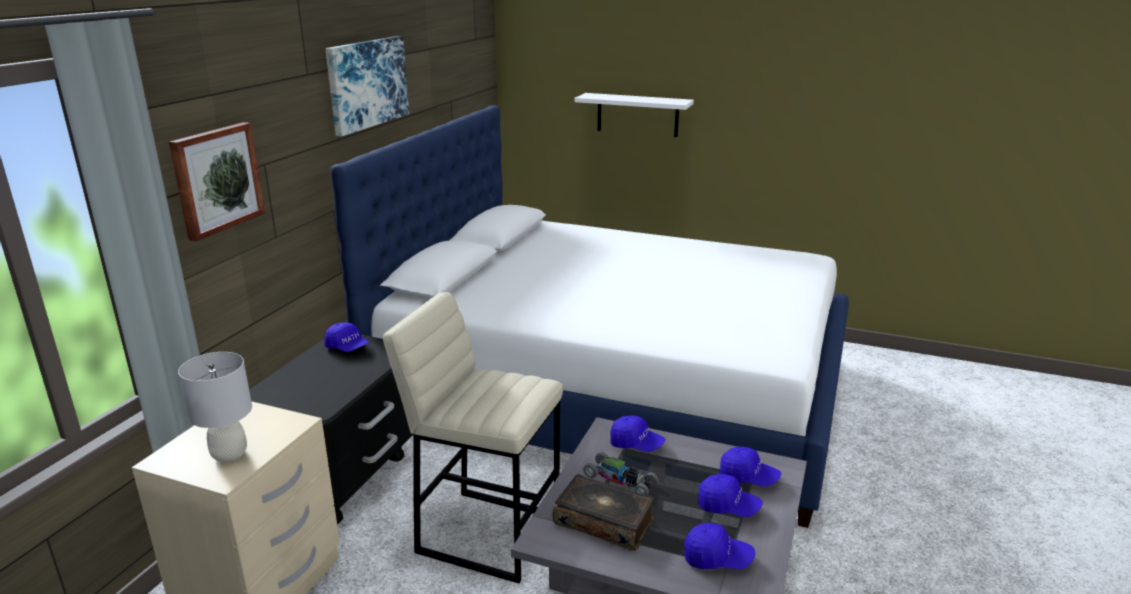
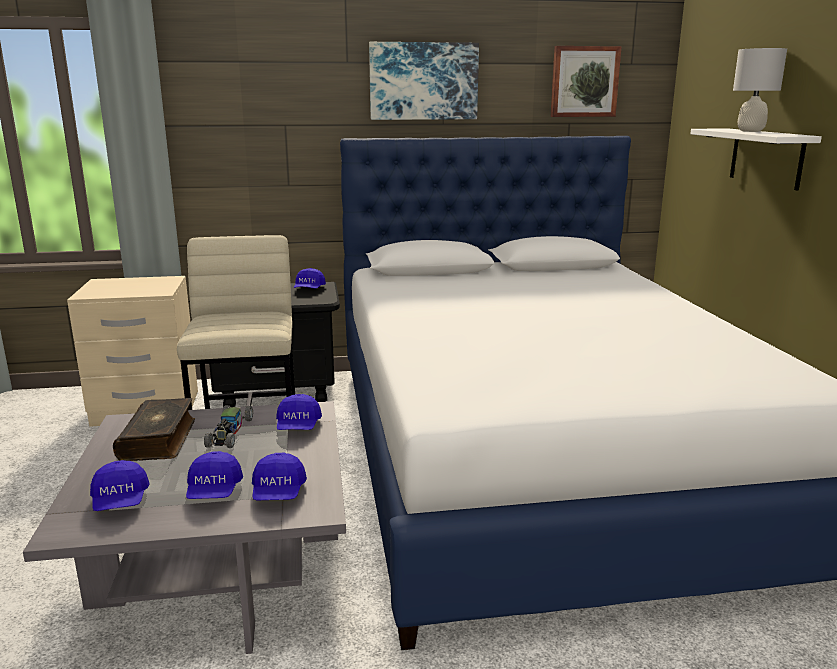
camera: 60 degrees right, 5 degrees down
picture [169,122,265,242] -> picture moved to [550,46,622,117]
grey table lamp [178,352,252,462] -> grey table lamp moved to [733,48,787,132]

